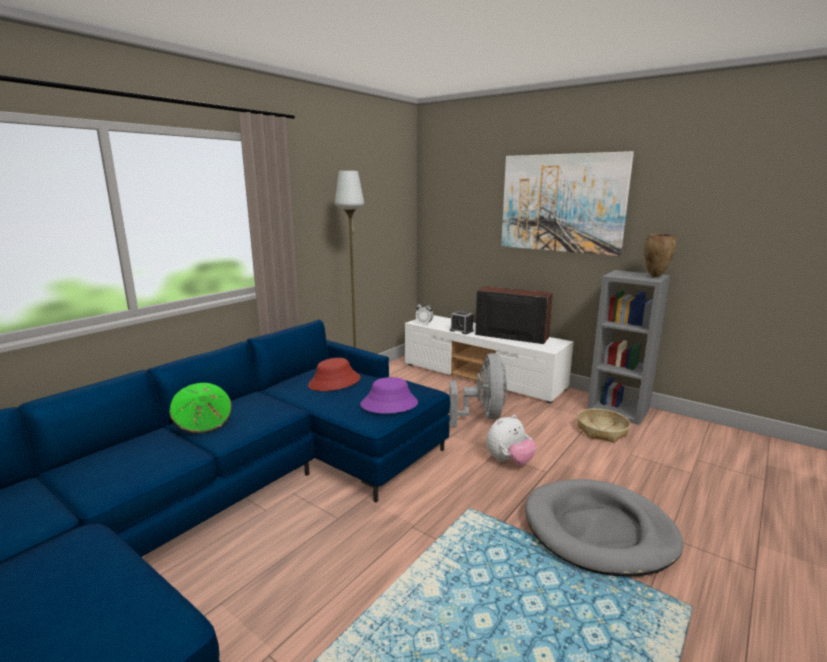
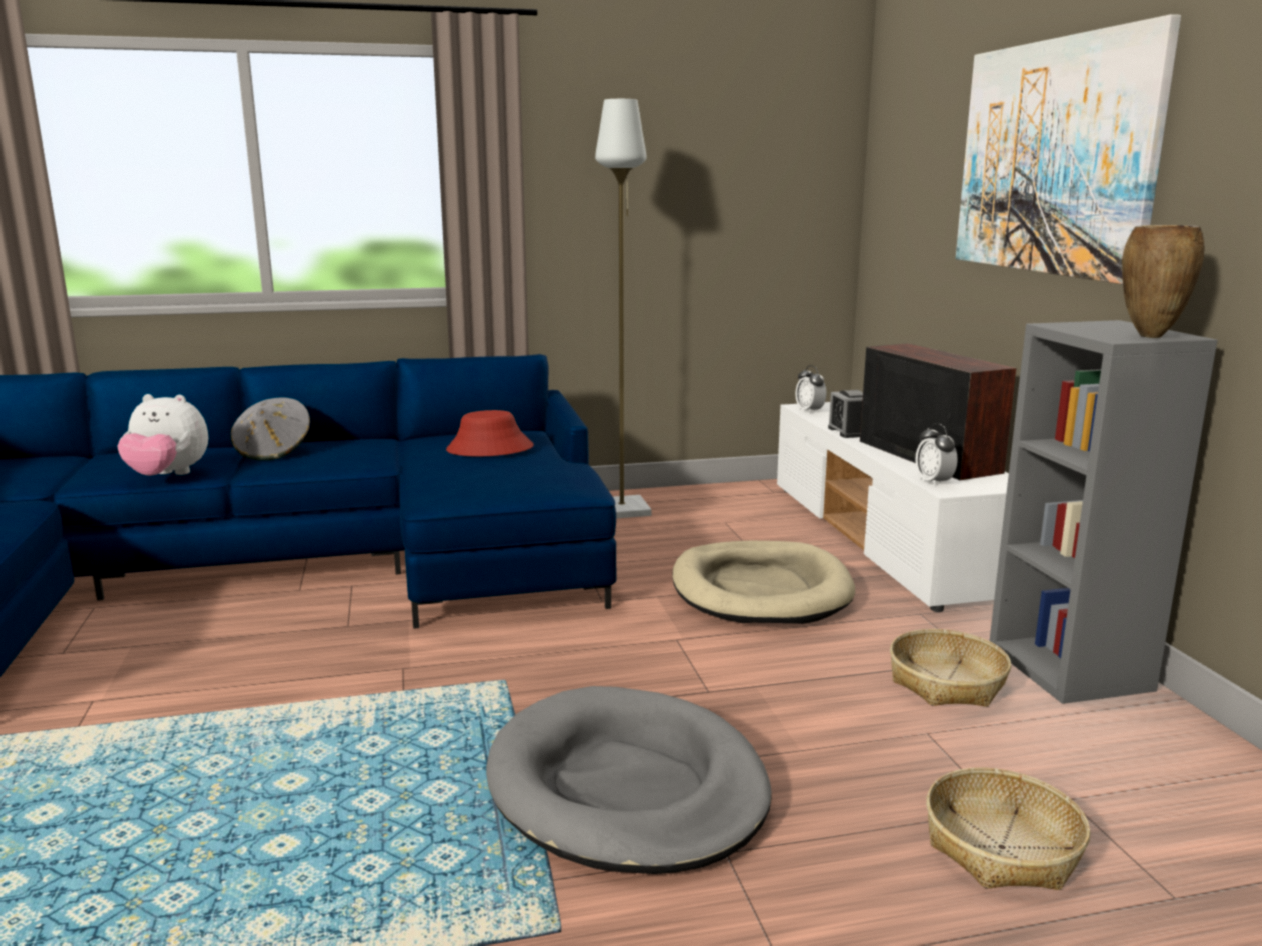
camera: 40 degrees right, 0 degrees up
green hat [169,383,232,434] -> grey hat [231,397,310,461]
purple hat [360,377,418,413] -> none
grey fan [449,353,507,427] -> beige dog bed [672,541,855,624]
plush toy [486,415,537,465] -> plush toy moved to [117,394,208,476]
none -> alarm clock [915,423,958,487]
none -> basket [926,768,1090,890]

